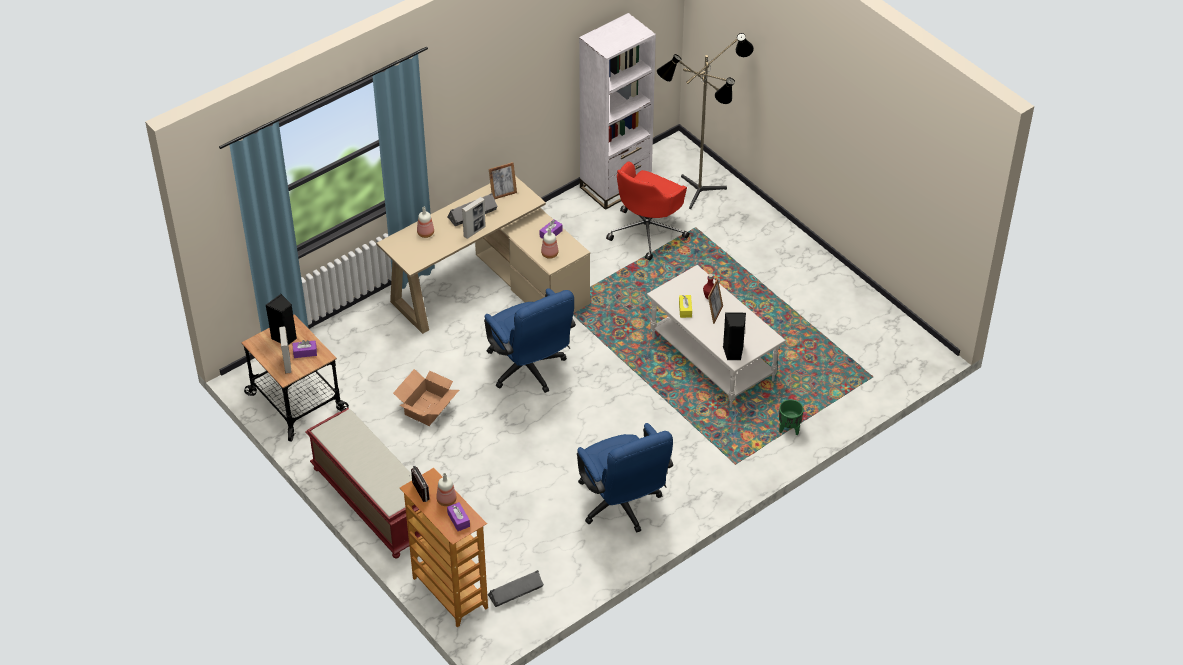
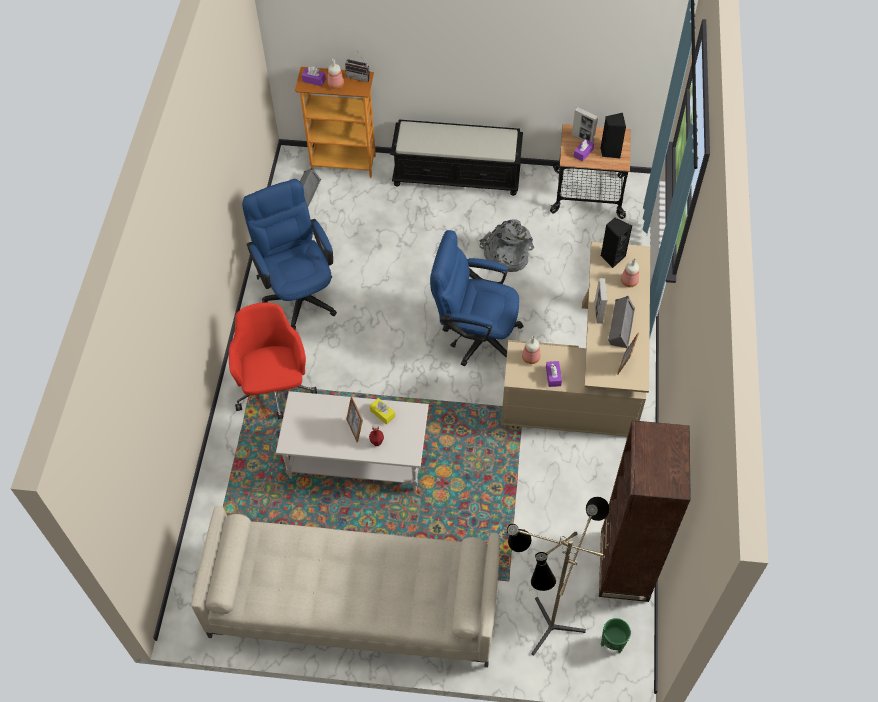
camera: 135 degrees right, 10 degrees up
red bench [305,408,421,558] -> black bench [390,119,523,196]
cardboard box [393,369,459,426] -> grey backpack [480,219,534,272]
blue office chair [577,423,673,532] -> blue office chair turned 45 degrees clockwise [242,179,337,330]
white bookcase [579,13,656,210] -> brown bookcase [599,420,691,602]
red office chair [606,161,690,260] -> red office chair moved to [229,303,317,419]
black speaker [723,312,746,360] -> black speaker moved to [600,218,632,268]
green planter [779,399,804,435] -> green planter moved to [601,618,631,653]
none -> beige sofa [191,506,500,667]

